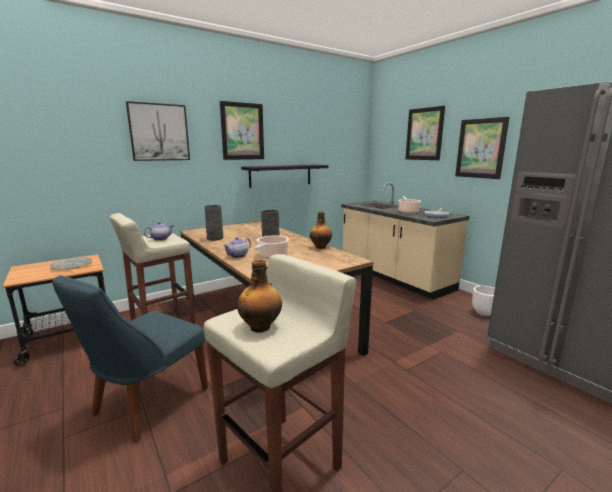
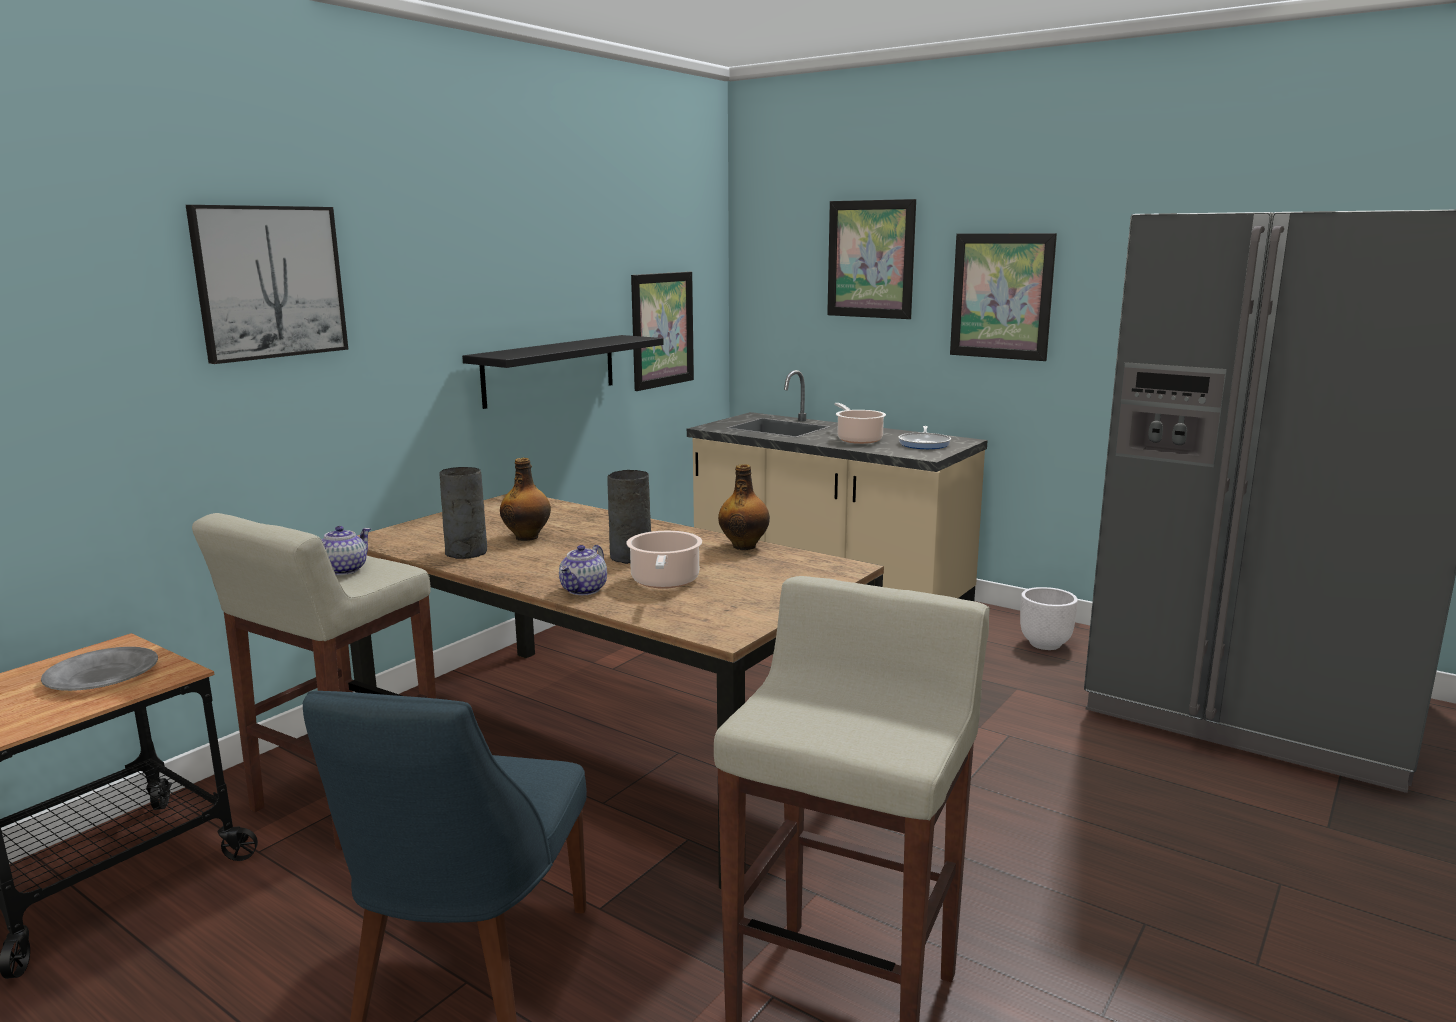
camera: 20 degrees left, 0 degrees up
picture [220,101,264,160] -> picture moved to [631,272,694,391]
bottle [237,259,282,333] -> bottle moved to [500,458,551,541]

